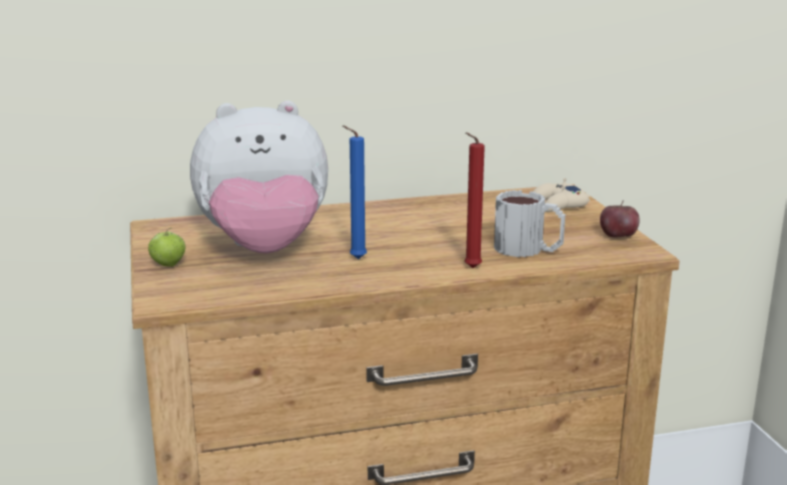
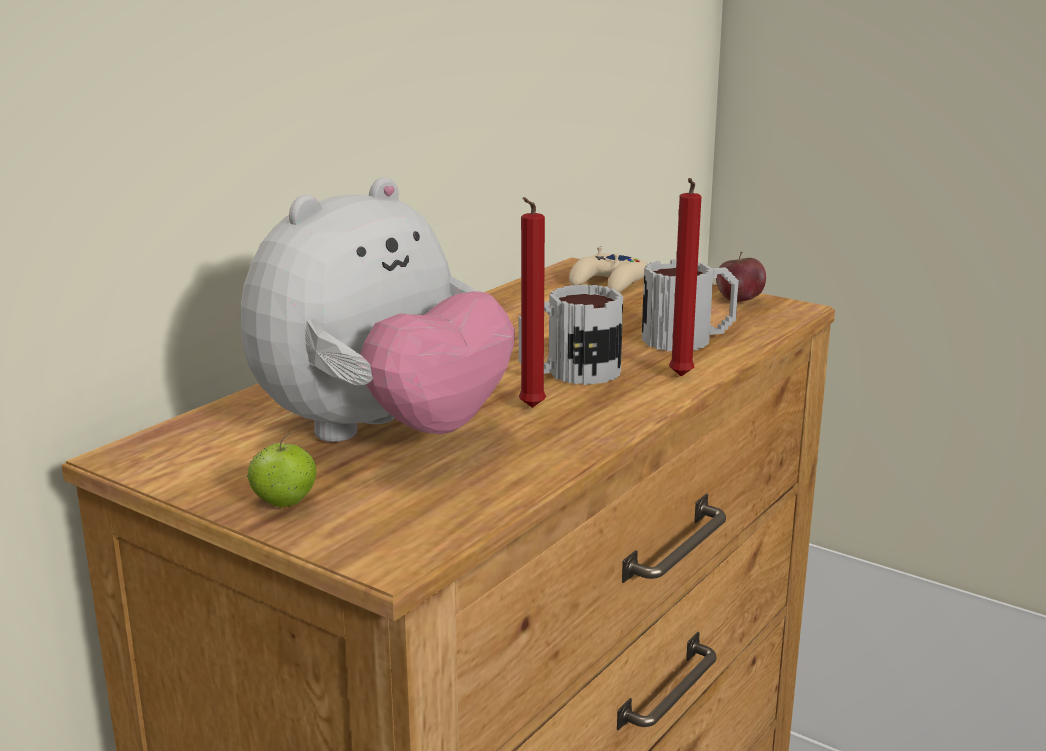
camera: 40 degrees left, 0 degrees up
blue candle [343,125,367,259] -> red candle [519,197,546,408]
none -> mug [519,284,623,385]

